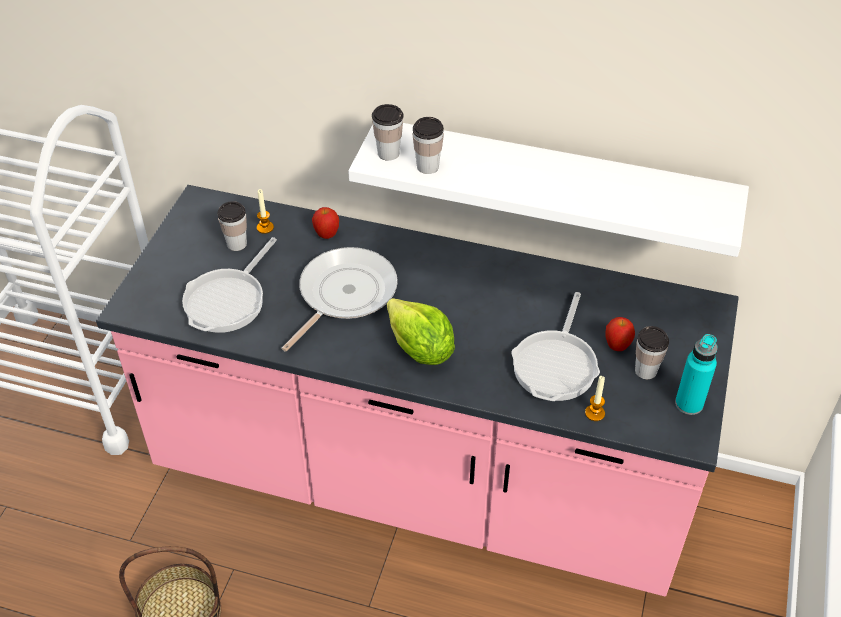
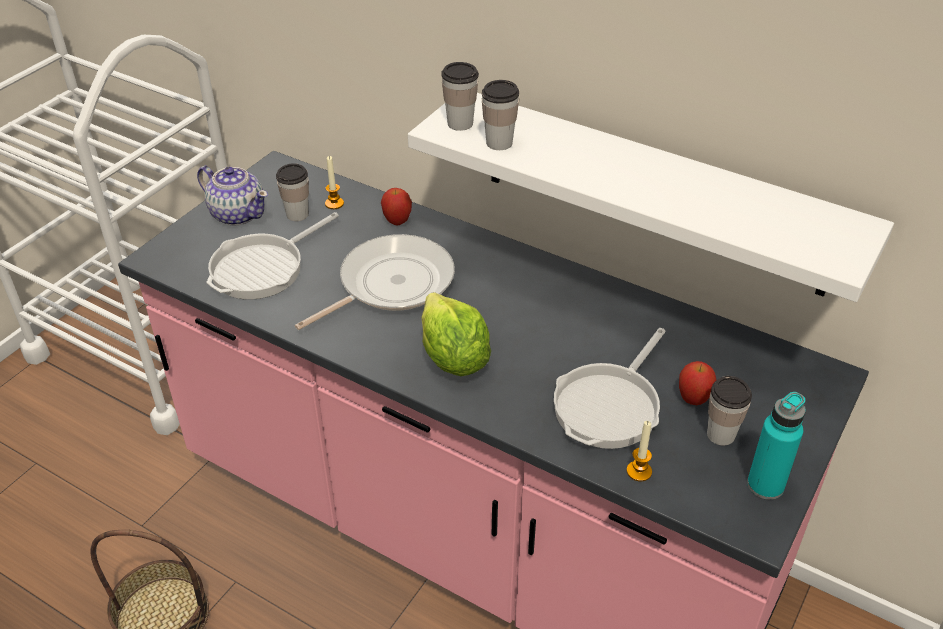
camera: 15 degrees right, 5 degrees down
none -> teapot [197,166,268,226]

